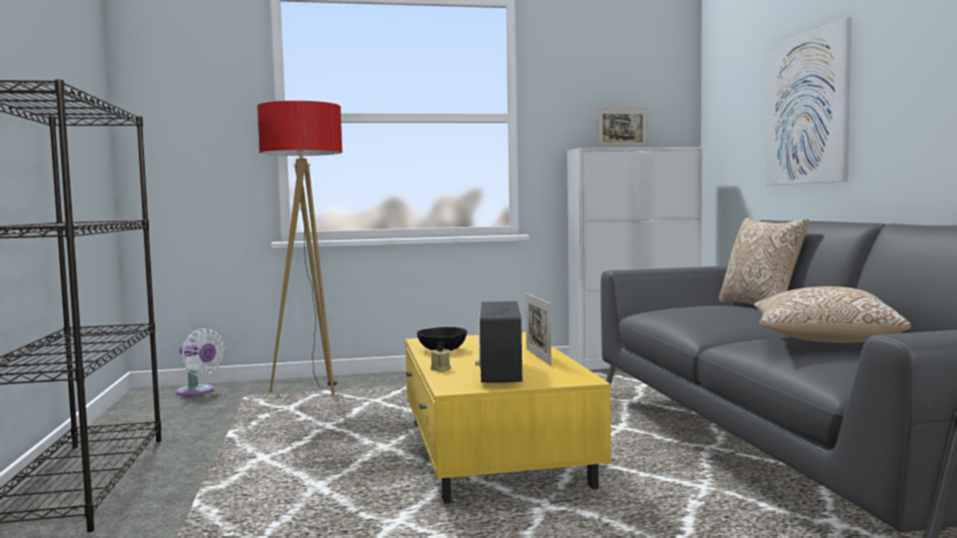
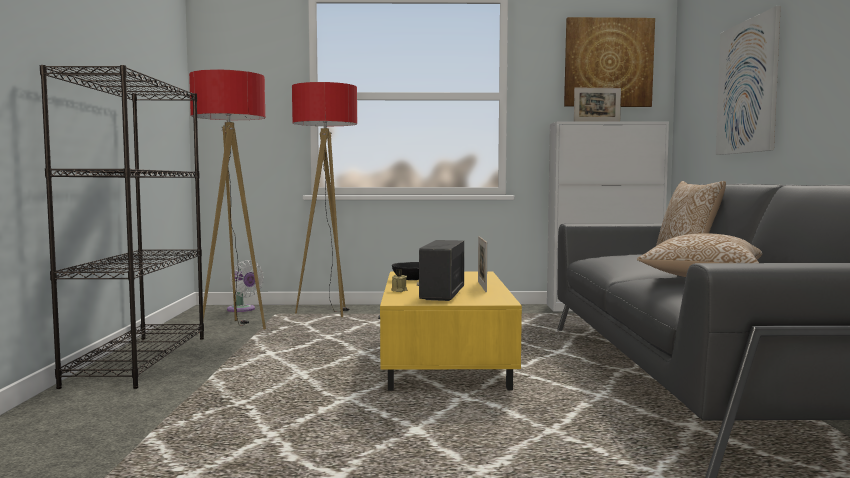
camera: 10 degrees right, 0 degrees up
none -> floor lamp [189,70,266,333]
none -> picture [564,17,655,107]

